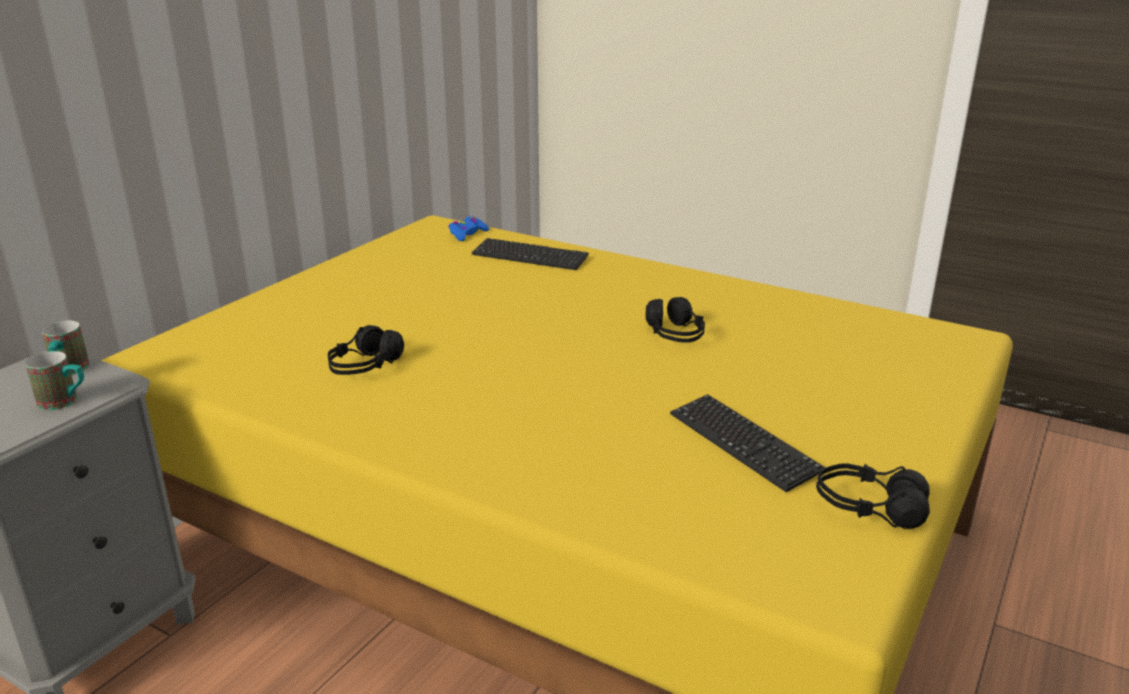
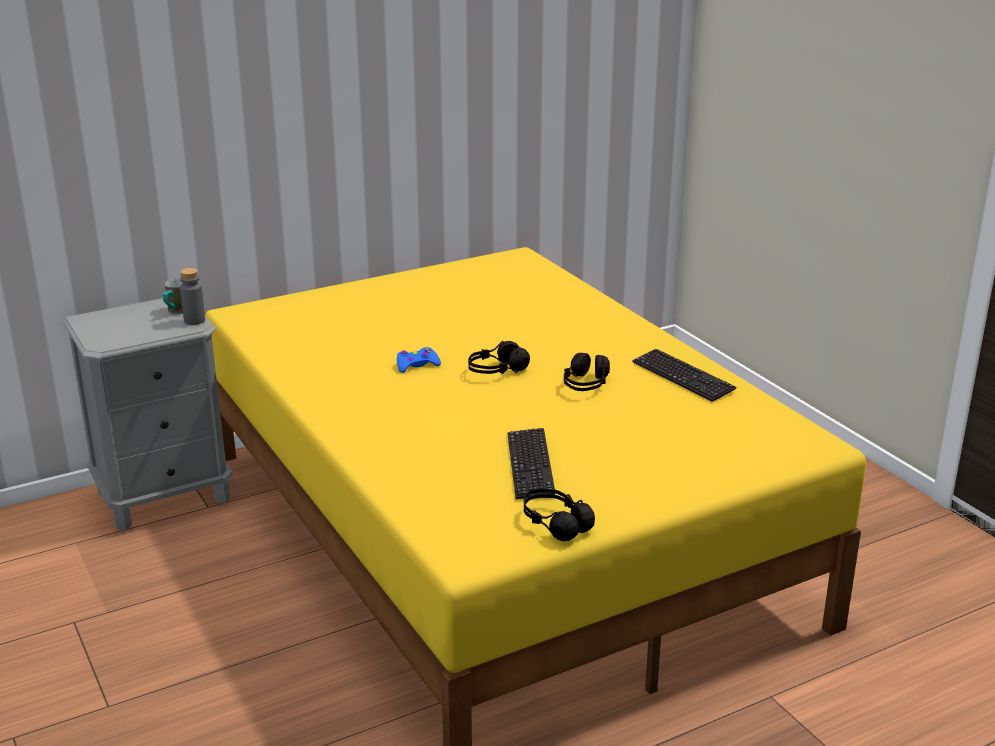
camera: 30 degrees right, 0 degrees up
mug [25,351,84,410] -> none
black headphones [328,325,404,375] -> black headphones moved to [468,341,530,374]
blue game controller [448,216,489,241] -> blue game controller moved to [397,347,441,373]
keyboard [472,238,589,270] -> keyboard moved to [632,349,737,402]
none -> grey bottle [180,268,205,325]

